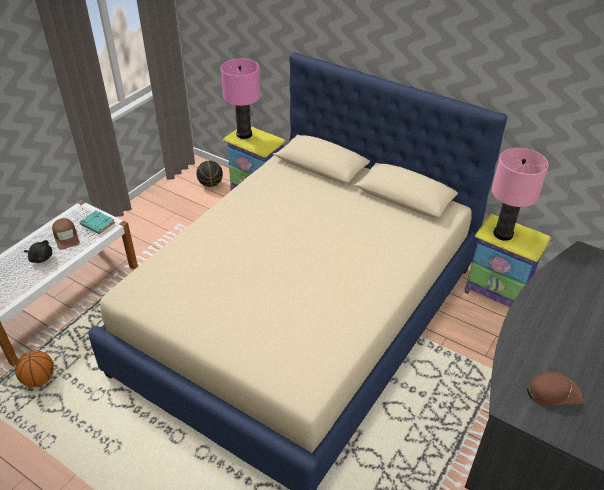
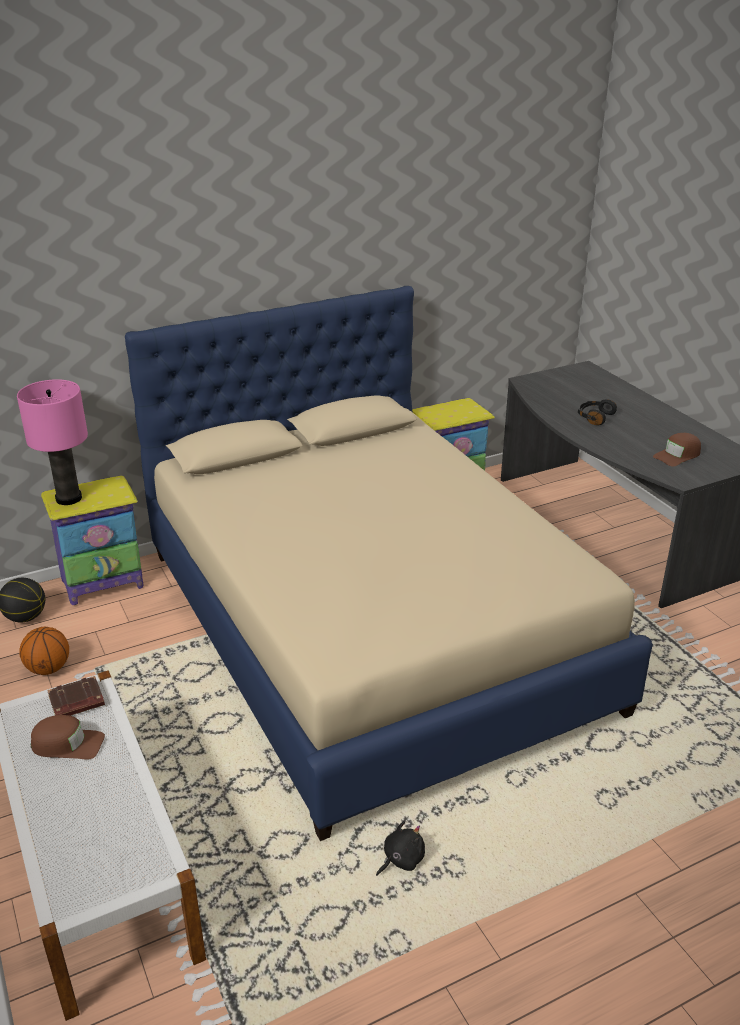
camera: 60 degrees left, 10 degrees down
basketball [15,350,54,387] -> basketball moved to [19,627,69,675]
black plush toy [24,240,52,263] -> black plush toy moved to [376,820,425,876]
turquoise book [80,211,115,234] -> brown book [47,676,105,716]
pink table lamp [492,148,549,241] -> none
brown cap [527,372,583,406] -> brown cap turned 150 degrees counterclockwise [653,433,701,467]
none -> black headphones [578,399,617,425]

